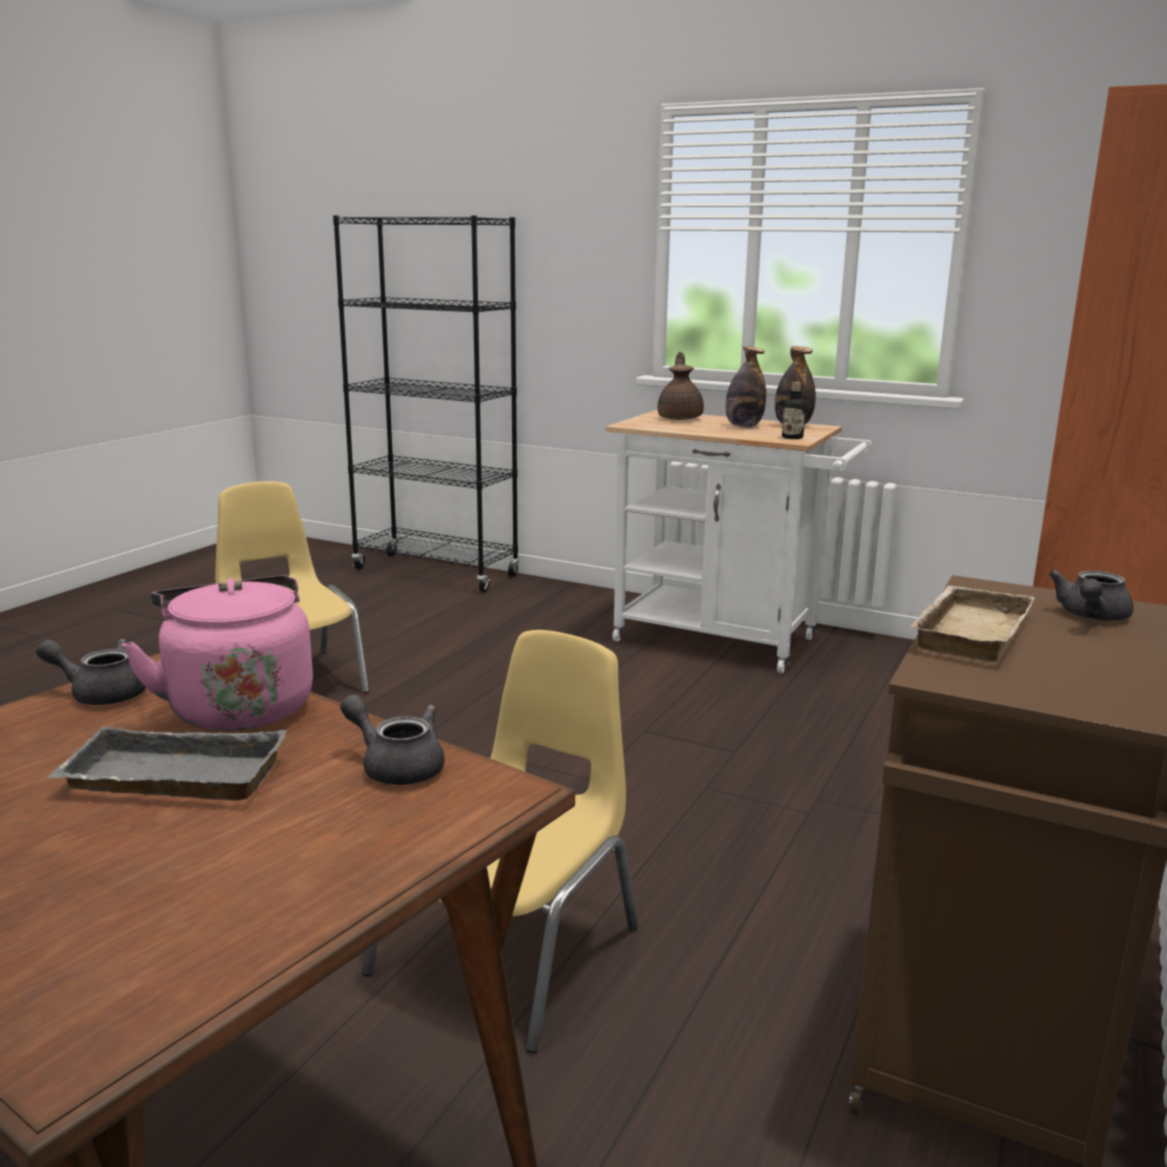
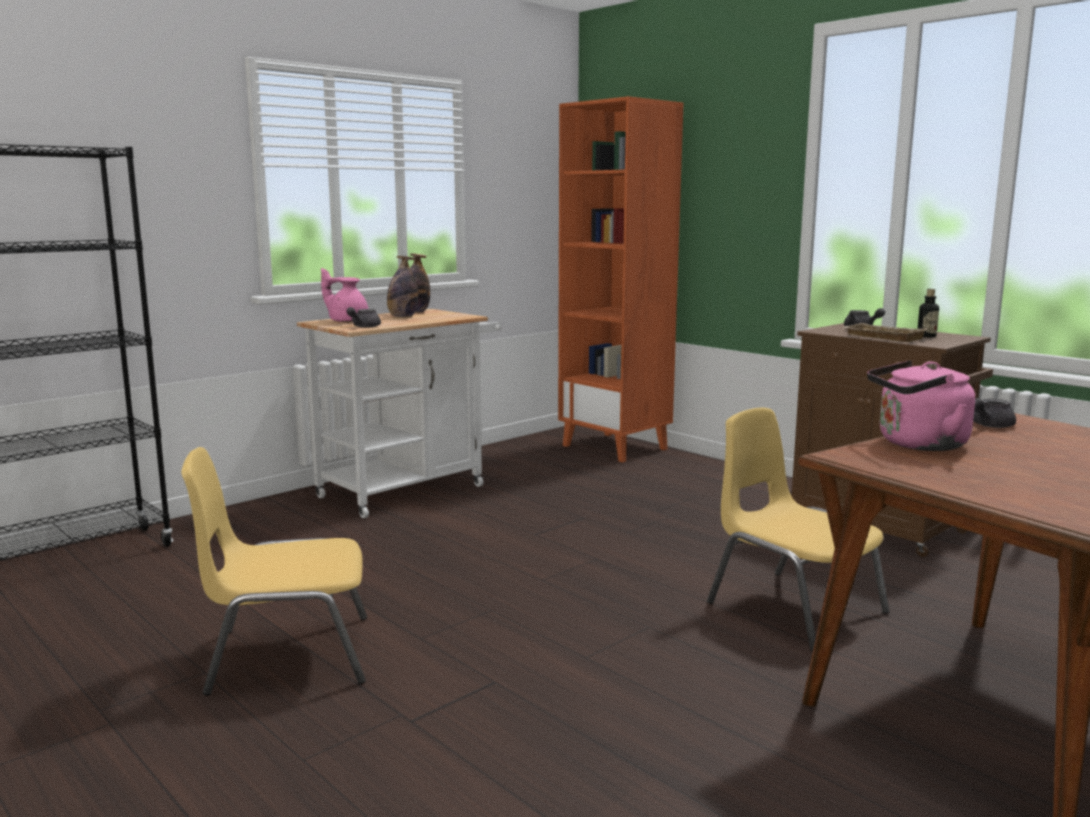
camera: 70 degrees left, 5 degrees down
grey teapot [36,639,146,705] -> grey teapot moved to [346,307,381,328]
grey tray [48,726,287,800] -> none
brown teapot [657,352,704,420] -> pink teapot [321,268,368,322]
bottle [782,382,806,439] -> bottle moved to [917,289,939,337]

